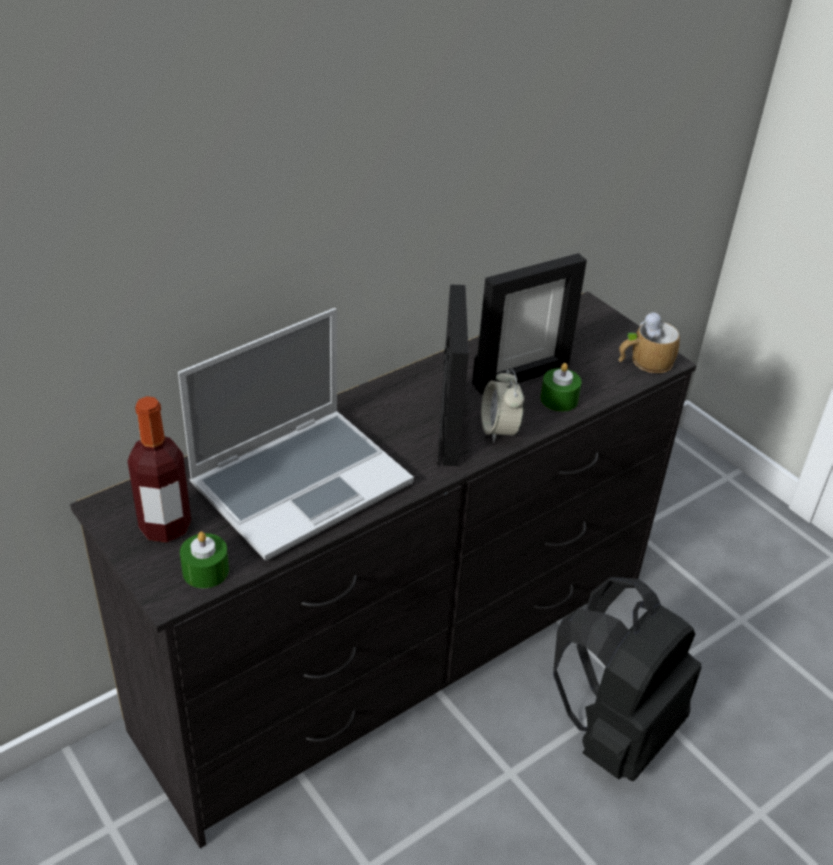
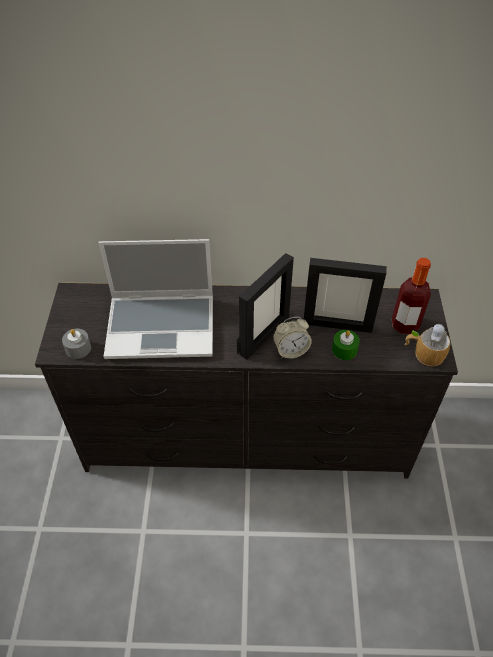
camera: 40 degrees right, 10 degrees up
bottle [127,396,191,543] -> bottle moved to [392,258,431,334]
green candle [180,532,229,588] -> grey candle [62,329,91,359]
alarm clock [481,369,525,443] -> alarm clock turned 135 degrees counterclockwise [273,317,312,359]
black backpack [553,577,701,781] -> none

